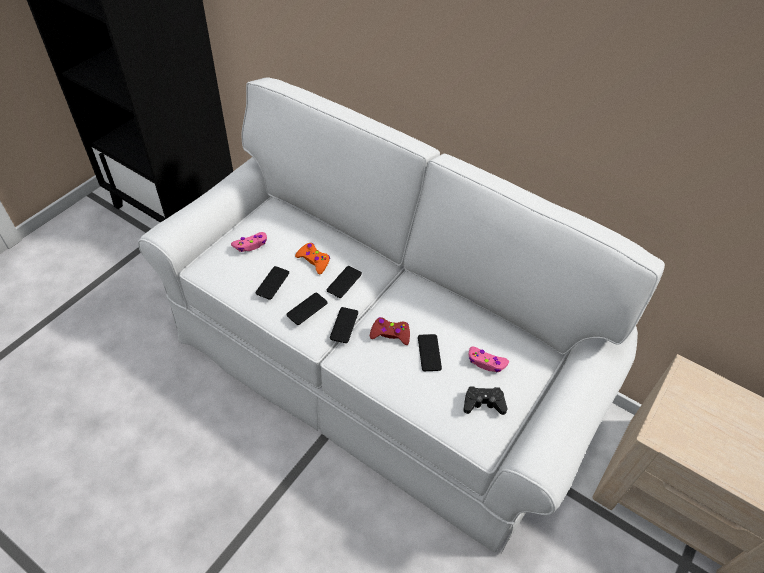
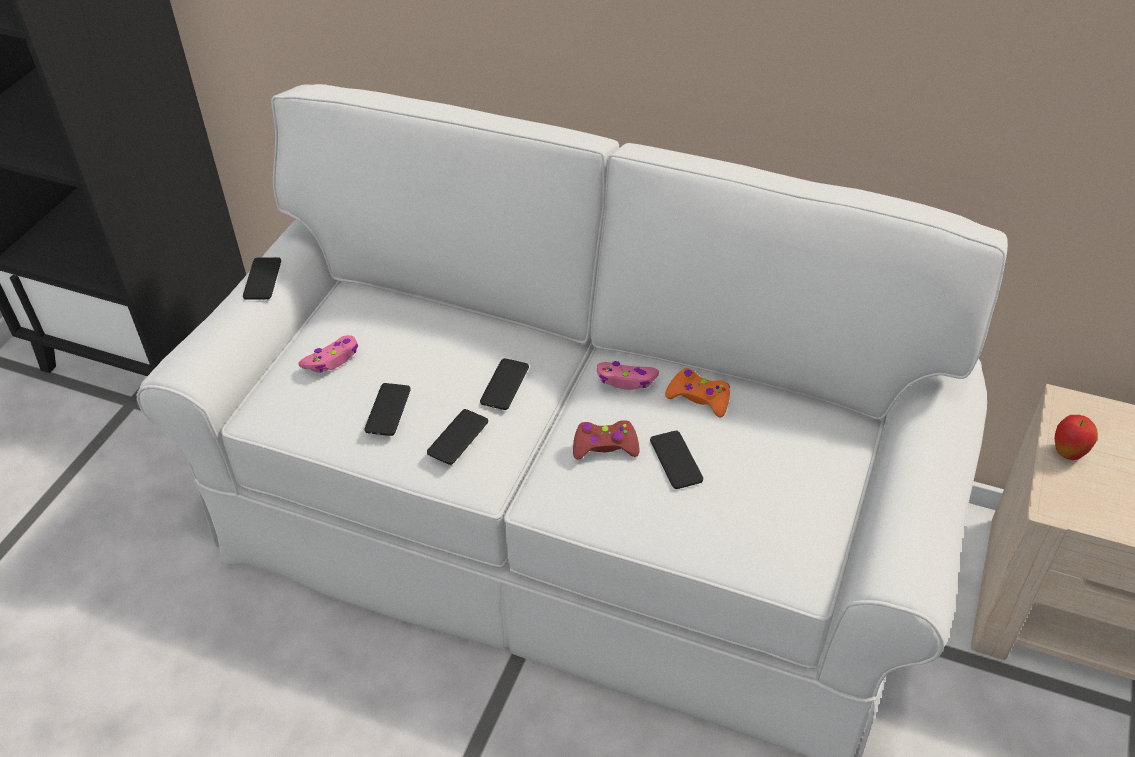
camera: 10 degrees left, 5 degrees down
orange game controller [295,243,330,274] -> orange game controller moved to [665,368,730,418]
phone [330,307,358,343] -> phone moved to [243,257,281,300]
black game controller [464,387,508,415] -> none
pink game controller [469,346,509,372] -> pink game controller moved to [597,361,659,390]
none -> apple [1055,415,1098,460]

